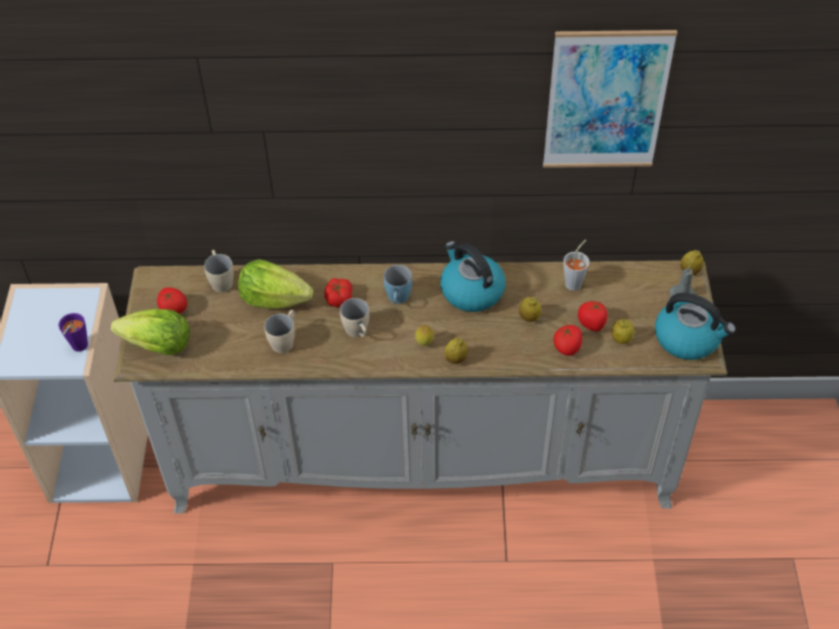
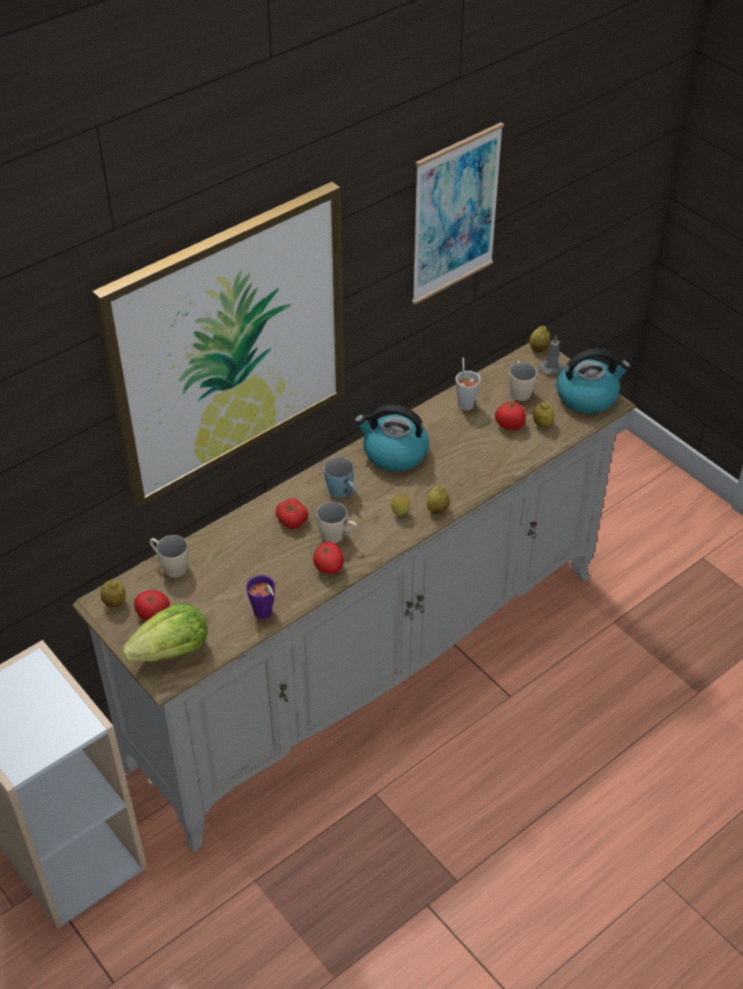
camera: 40 degrees left, 5 degrees down
purple cup [59,313,88,352] -> purple cup moved to [246,575,275,619]
lettuce [238,259,313,309] -> none
beige mug [264,310,295,353] -> beige mug moved to [509,359,537,401]
lemon [519,297,541,322] -> lemon moved to [100,580,126,607]
tomato [554,325,582,356] -> tomato moved to [313,542,344,574]
none -> picture [92,182,344,507]

